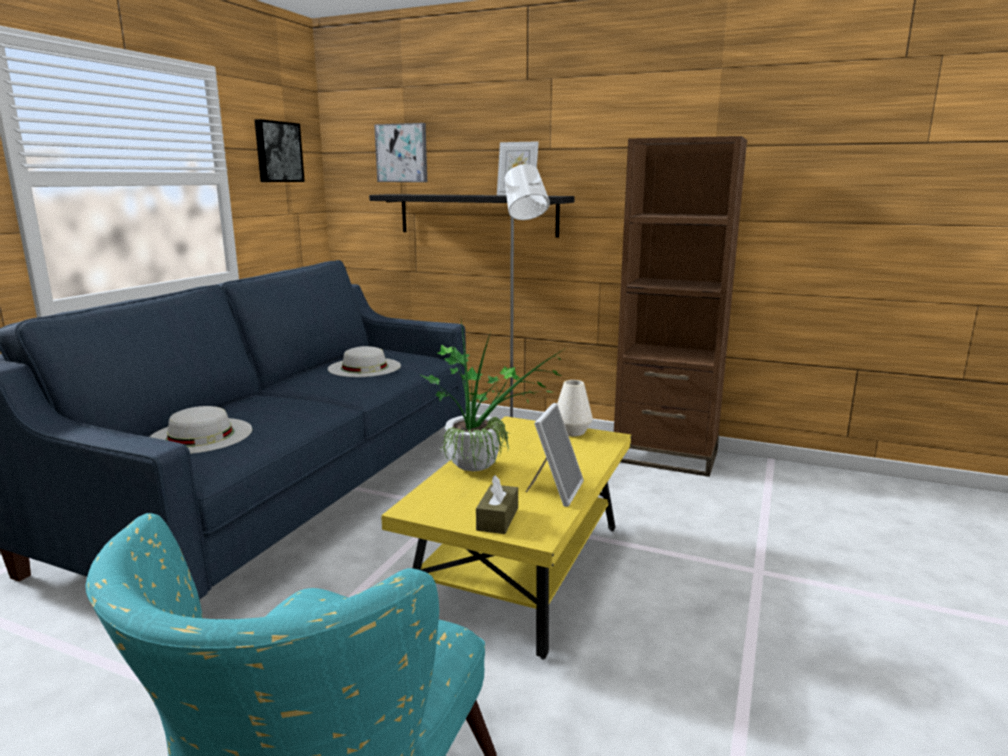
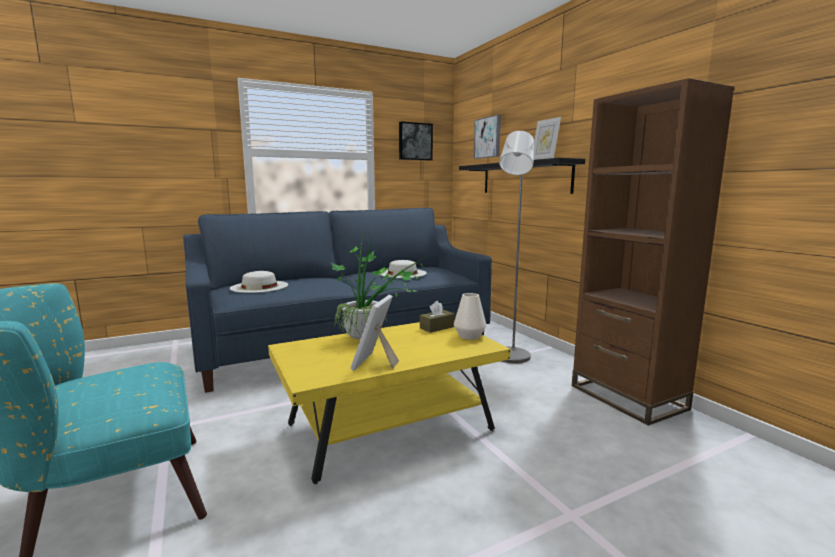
camera: 40 degrees right, 5 degrees down
brown tissue box [476,475,518,534] -> brown tissue box moved to [420,301,455,333]
picture frame [526,403,584,507] -> picture frame turned 135 degrees clockwise [351,295,399,371]

